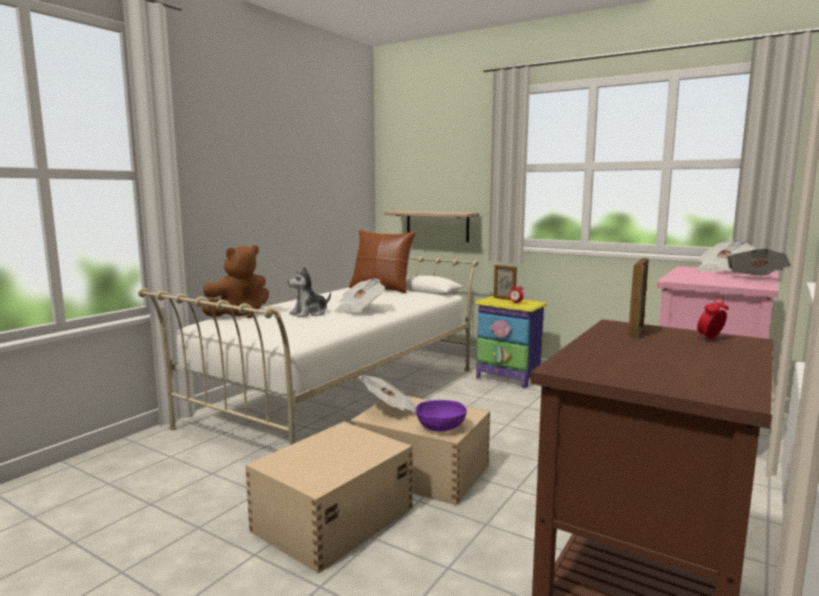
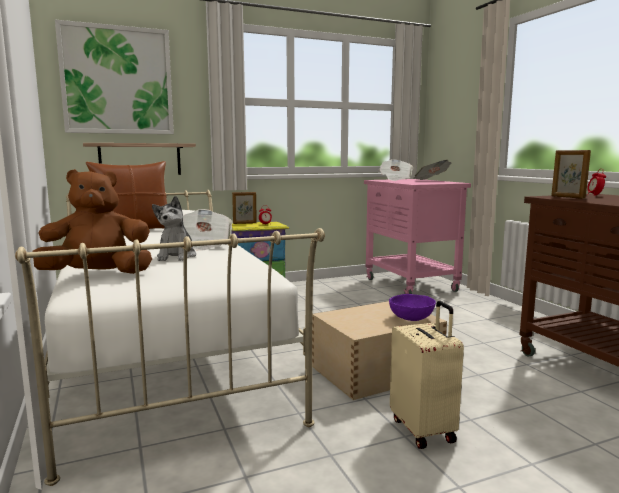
camera: 55 degrees left, 0 degrees up
brown plush toy [202,245,269,318] -> brown plush toy turned 105 degrees counterclockwise [33,169,152,274]
beige storage box [245,422,413,573] -> beige suitcase [390,301,464,449]
newspaper [358,376,416,412] -> none
none -> picture [55,20,174,134]

